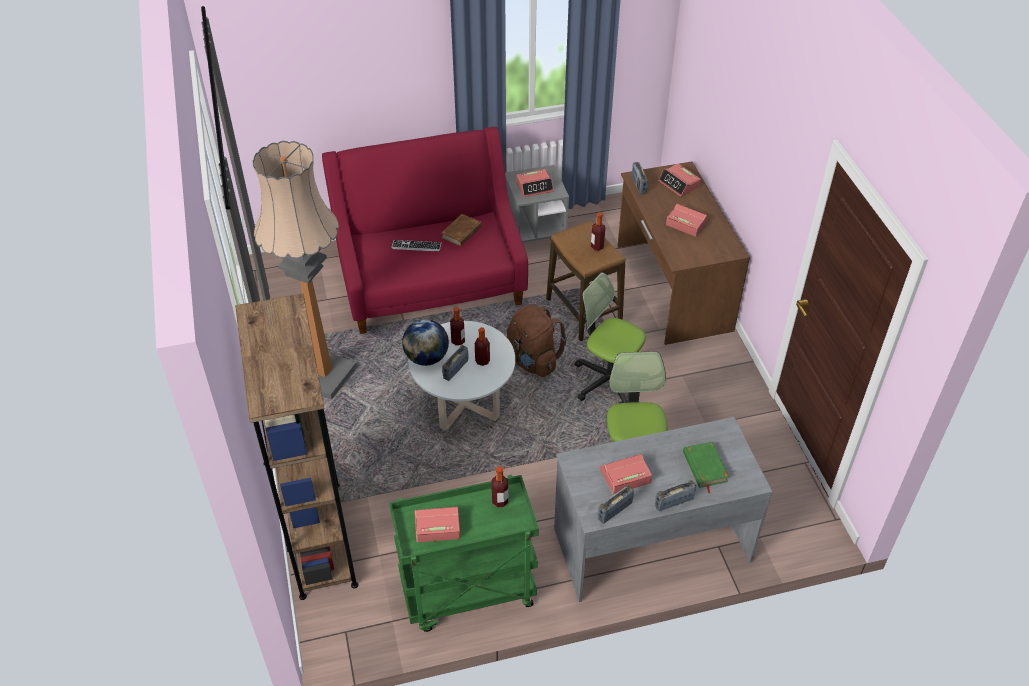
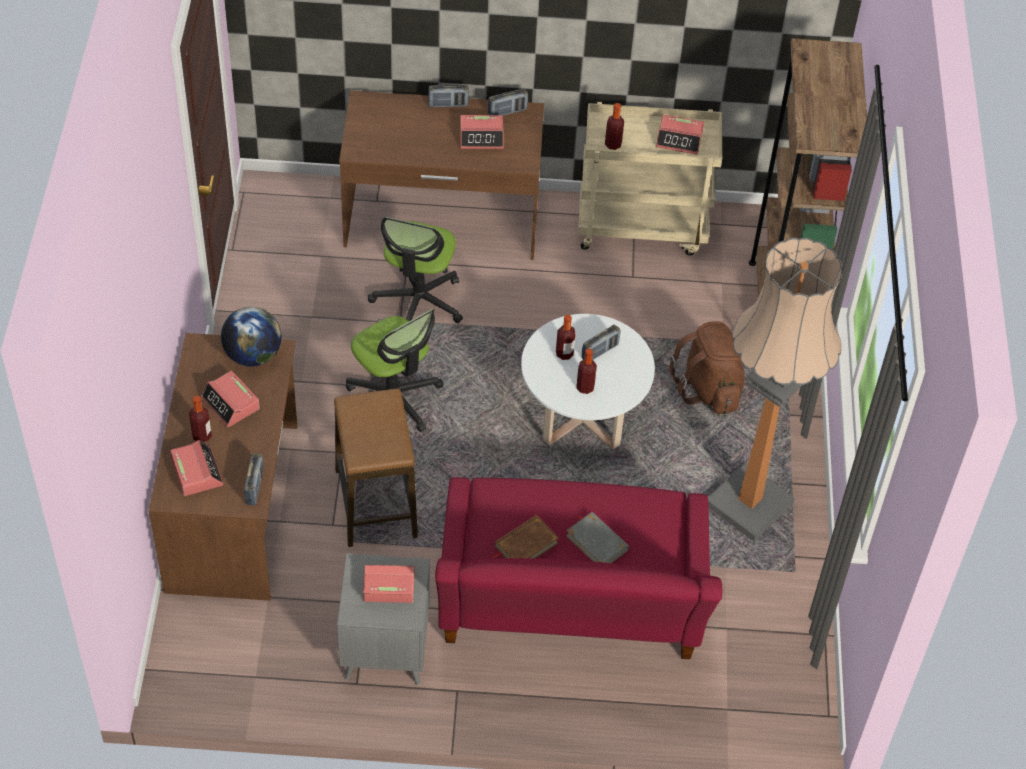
camera: 165 degrees left, 5 degrees up
green cart [389,475,539,632] -> beige cart [578,102,722,256]
keyboard [391,240,442,252] -> grey book [566,512,629,563]
globe [402,319,449,366] -> globe moved to [221,307,282,367]
brown backpack [507,305,567,377] -> brown backpack moved to [669,321,745,414]
grey desk [554,417,772,602] -> brown desk [339,90,544,260]
bottle [591,212,606,251] -> bottle moved to [189,395,212,442]
green book [683,442,729,493] -> none

